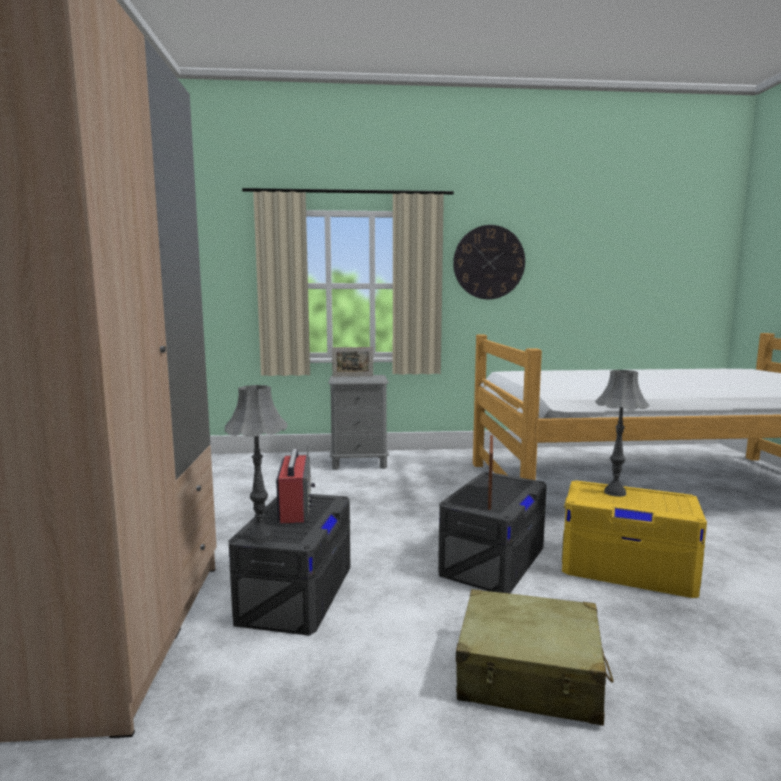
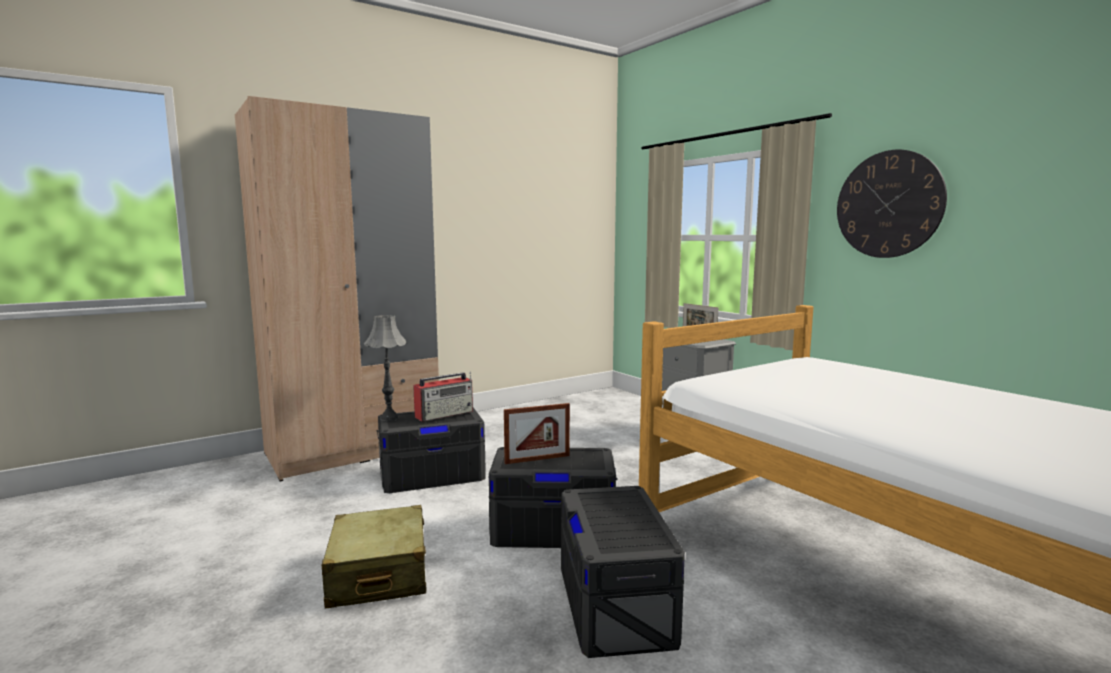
camera: 60 degrees right, 0 degrees up
yellow storage box [562,480,707,598] -> grey storage box [561,486,685,658]
grey table lamp [595,370,649,497] -> none

